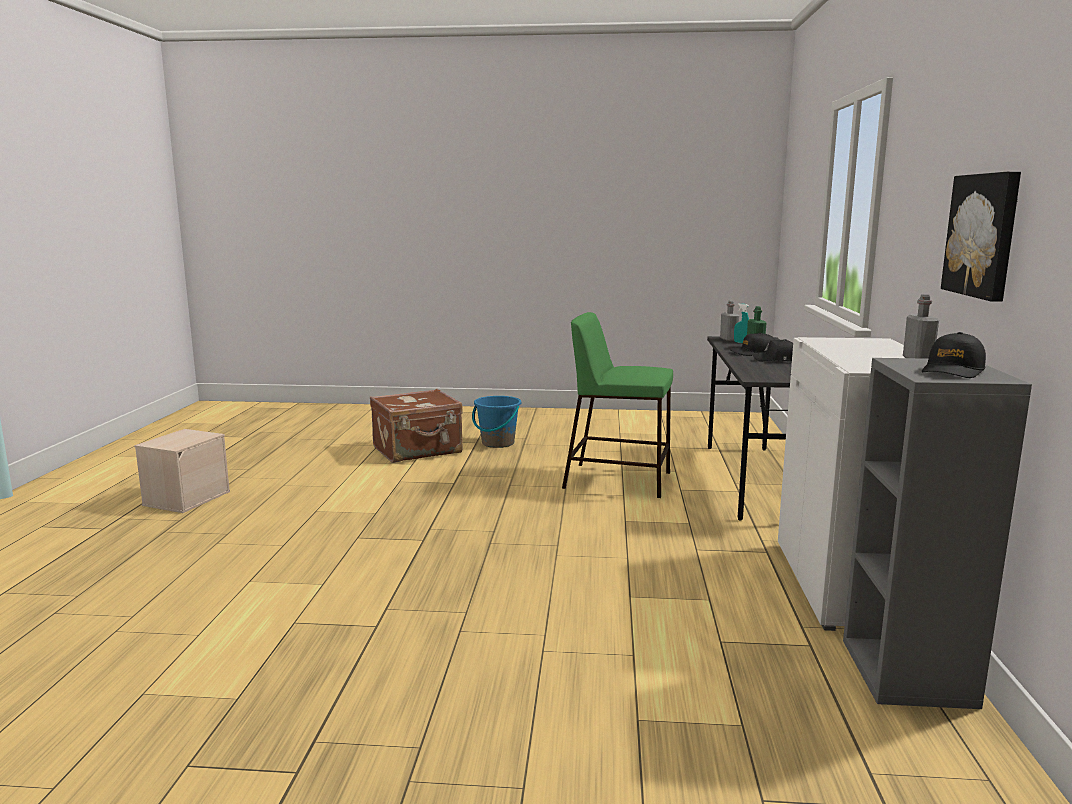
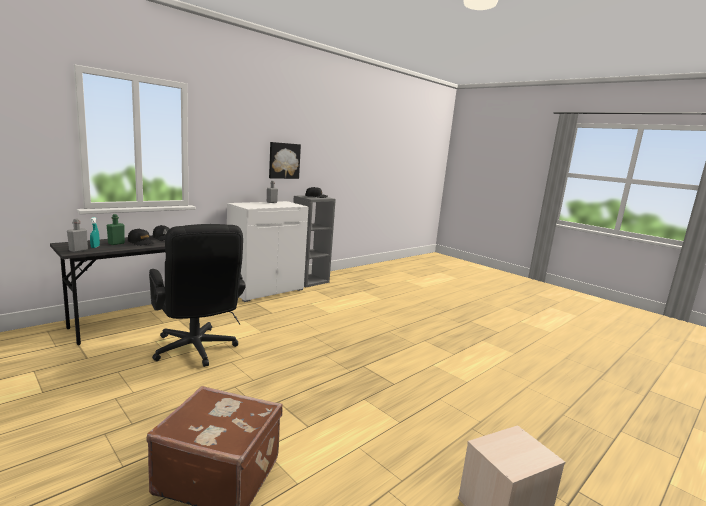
camera: 140 degrees left, 0 degrees up
blue bucket [472,396,521,448] -> none
green stool [562,312,673,498] -> black office chair [149,224,246,367]

